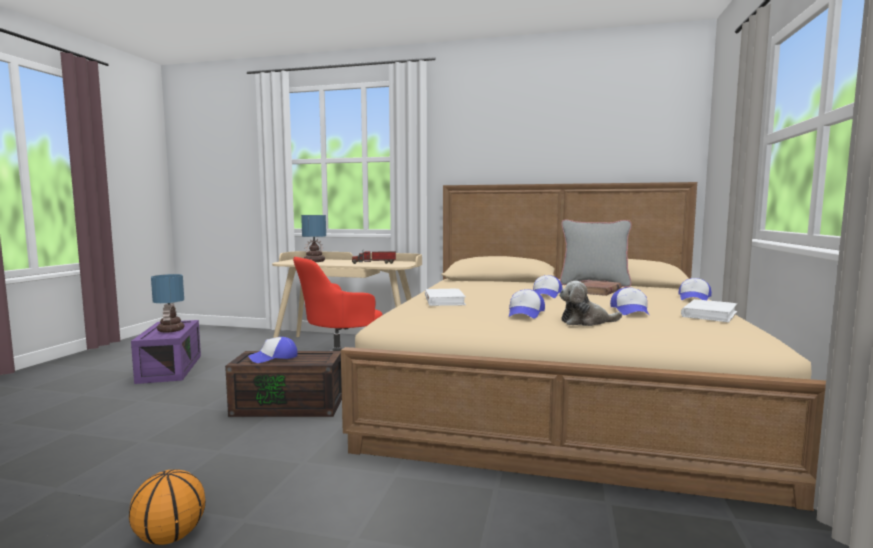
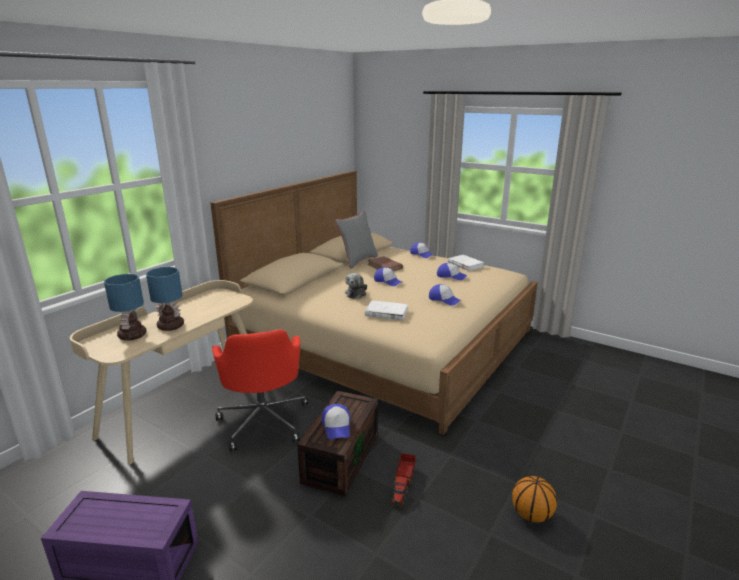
camera: 70 degrees left, 15 degrees up
table lamp [151,274,184,332] -> table lamp moved to [146,267,184,331]
toy truck [352,251,396,264] -> toy truck moved to [391,453,416,508]
plush toy [559,281,622,326] -> plush toy moved to [345,273,367,299]

